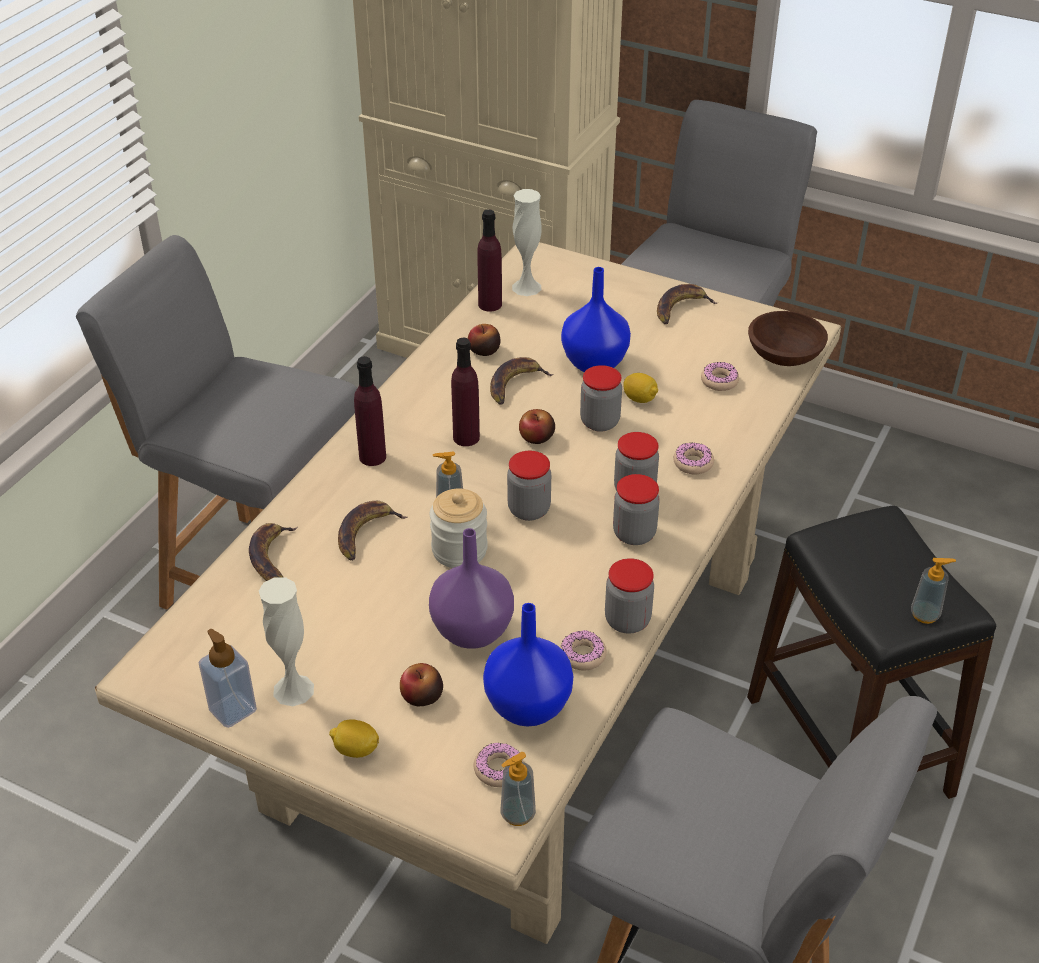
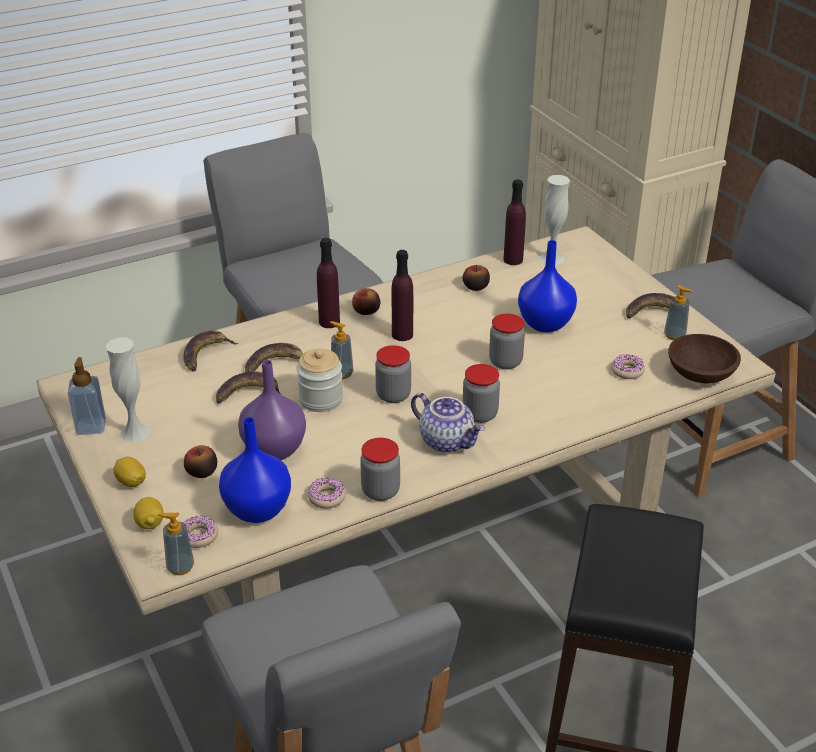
camera: 35 degrees right, 5 degrees down
banana [490,357,554,405] -> banana moved to [216,372,282,404]
apple [519,409,555,444] -> apple moved to [352,288,380,315]
jar [613,474,660,545] -> teapot [411,393,485,453]
lemon [624,373,658,403] -> lemon moved to [133,497,163,529]
donut [673,443,714,475] -> none
soap dispenser [911,558,956,624] -> soap dispenser moved to [664,285,693,341]

